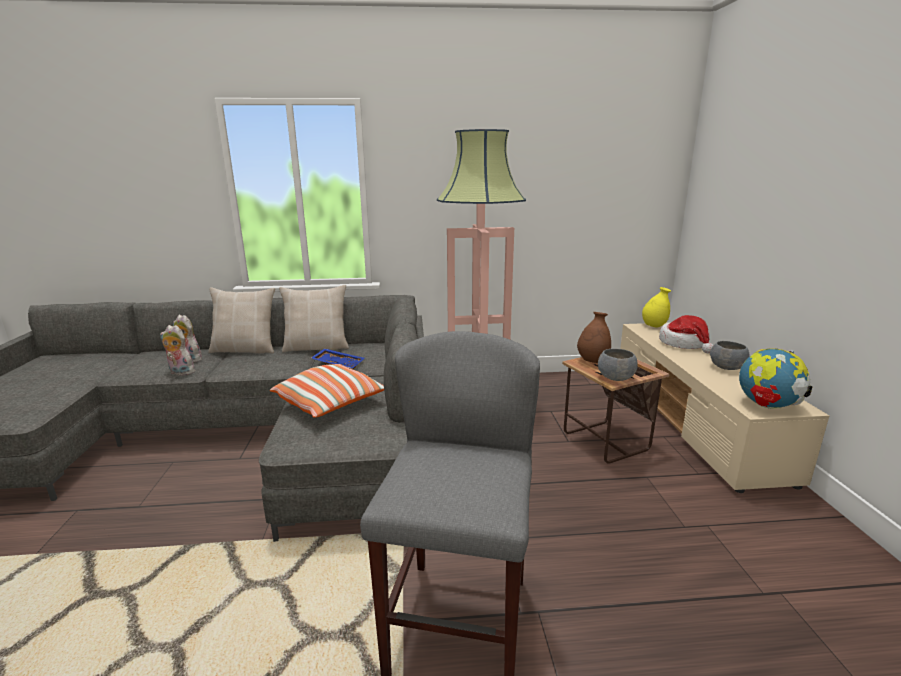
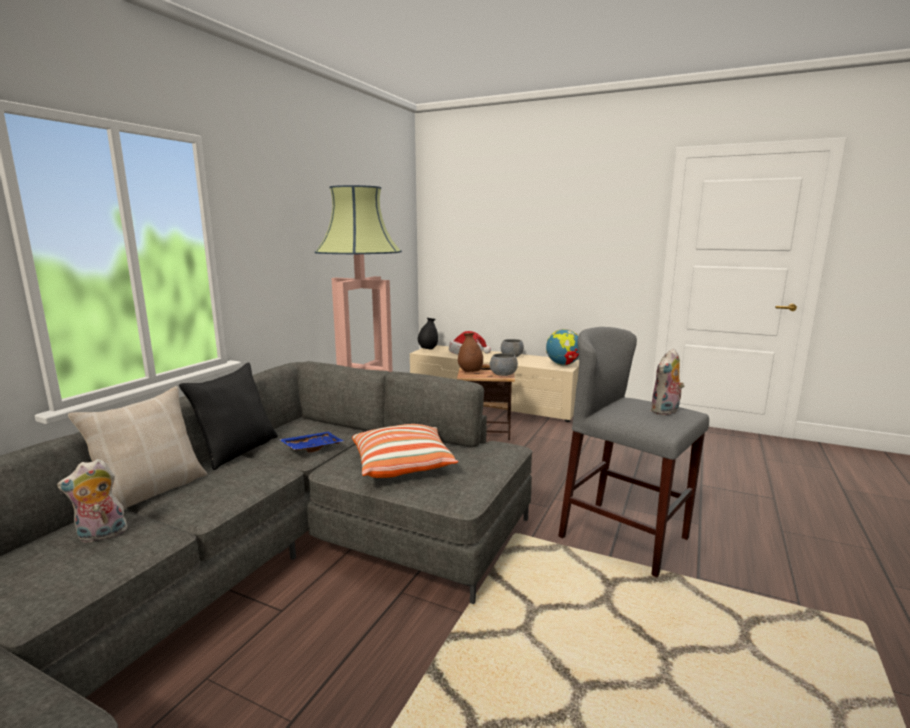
camera: 60 degrees left, 5 degrees down
plush toy [160,325,195,377] -> plush toy moved to [650,349,684,415]
beige pillow [279,285,349,353] -> black pillow [179,363,278,470]
yellow vase [642,287,671,328] -> black vase [418,318,438,350]

